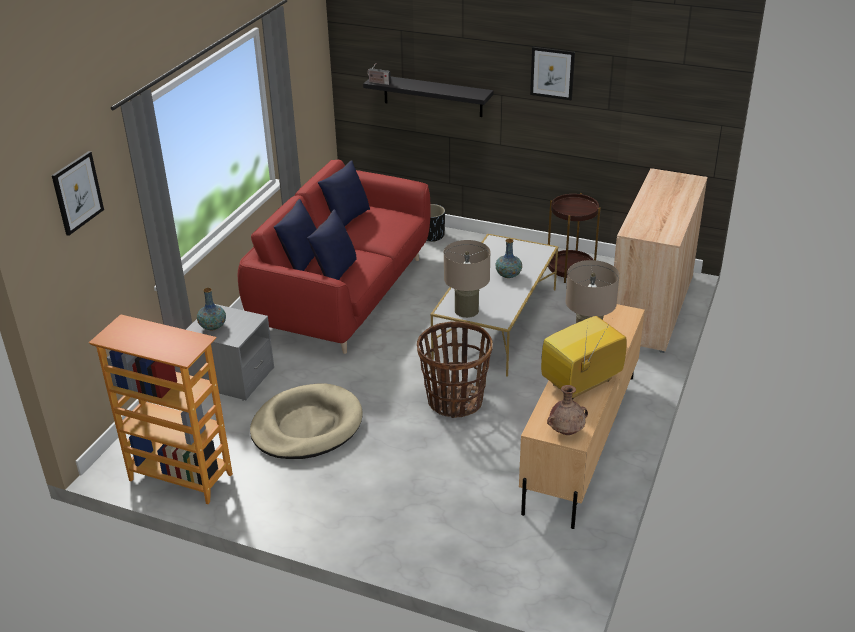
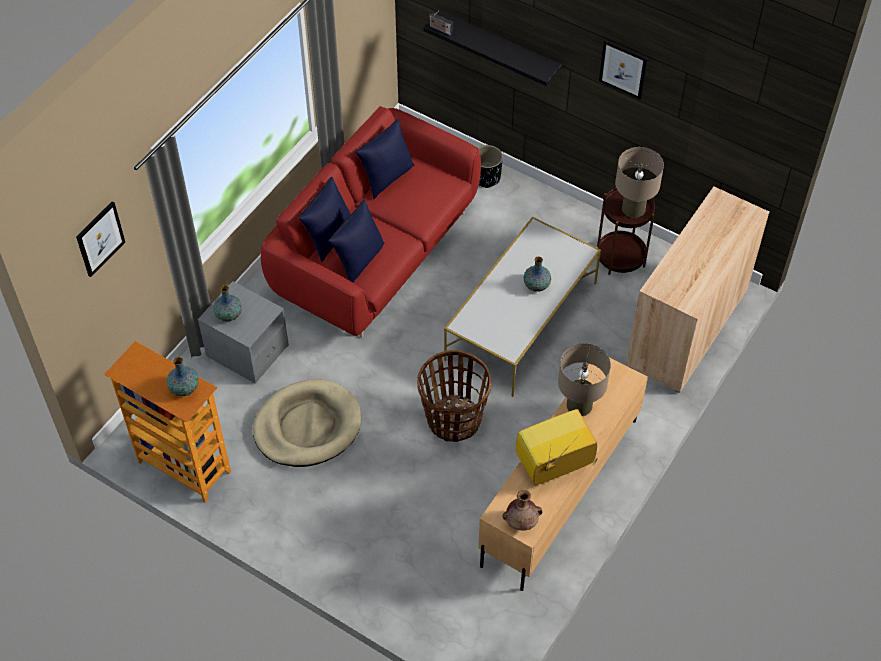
camera: 10 degrees right, 20 degrees up
beige table lamp [444,240,491,318] -> beige table lamp moved to [615,147,664,218]
none -> vase [167,357,198,396]

